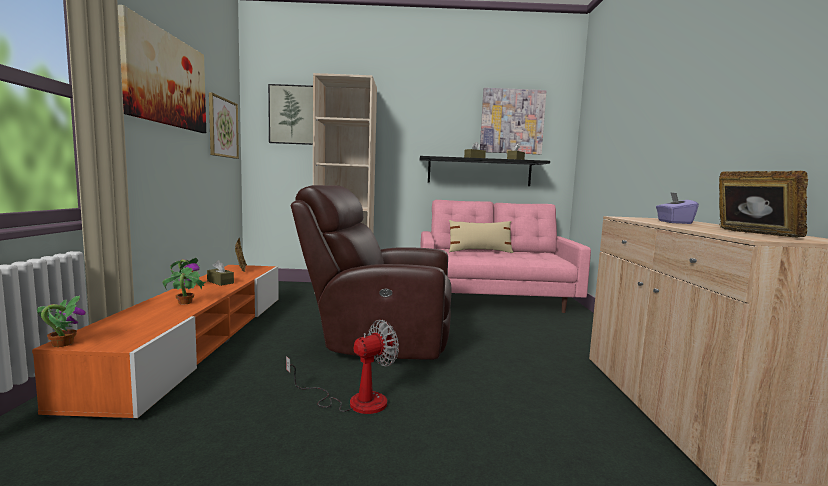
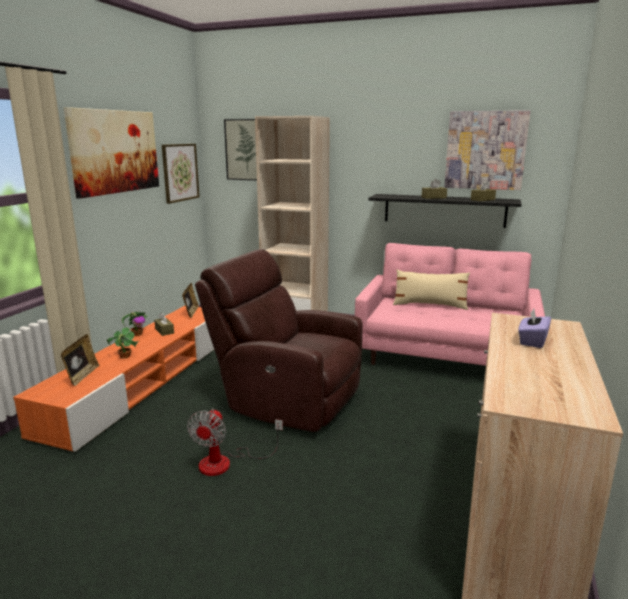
camera: 20 degrees right, 10 degrees up
potted plant [37,296,86,347] -> none
fan [286,320,399,414] -> fan turned 120 degrees clockwise [187,409,283,476]
picture frame [719,171,808,237] -> picture frame moved to [61,334,100,386]

